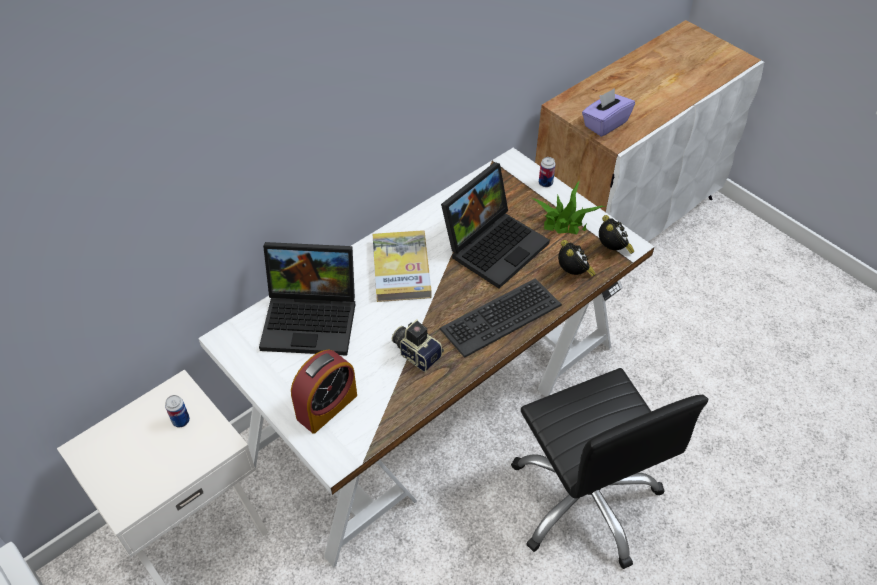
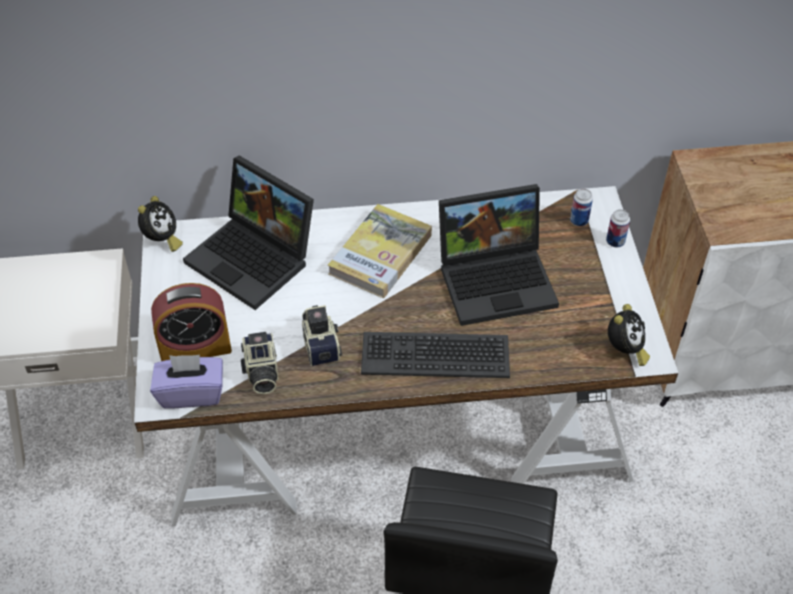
camera: 35 degrees right, 0 degrees up
can [165,395,190,427] -> can moved to [570,189,593,226]
potted plant [531,180,606,234] -> none
alarm clock [558,240,596,277] -> alarm clock moved to [138,196,183,252]
purple tissue box [582,88,635,137] -> purple tissue box moved to [150,355,223,409]
none -> camera [241,332,279,394]

